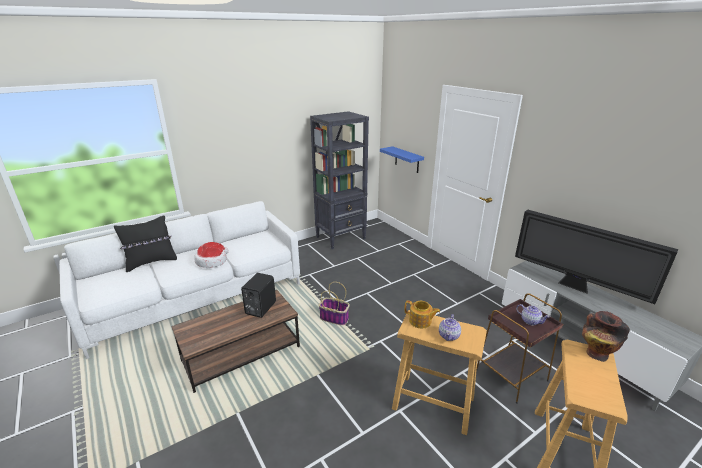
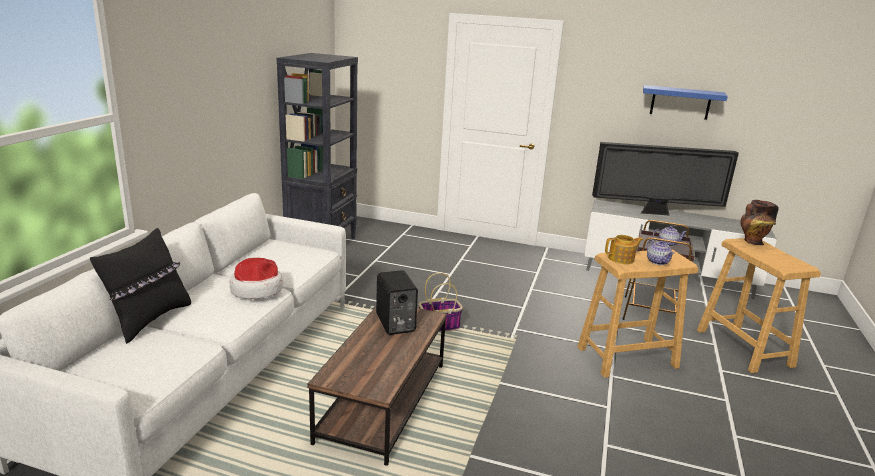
camera: 40 degrees left, 5 degrees down
blue shelf [380,146,424,173] -> blue shelf moved to [643,85,728,120]

